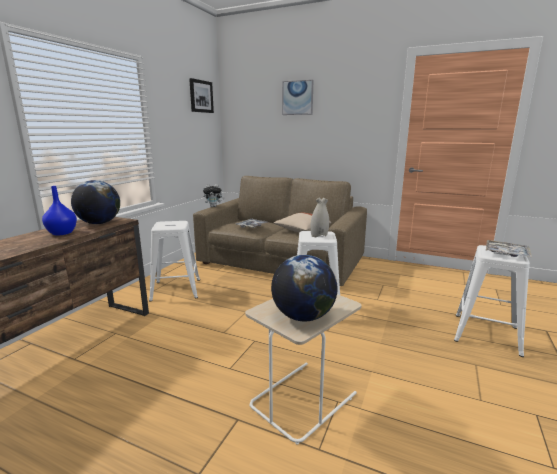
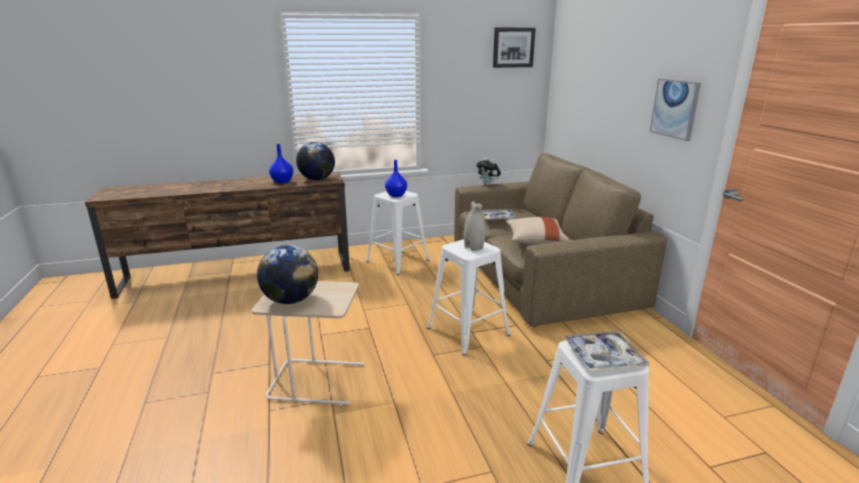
camera: 50 degrees right, 5 degrees up
picture [282,80,313,115] -> picture moved to [650,78,701,141]
none -> blue vase [385,160,407,197]

